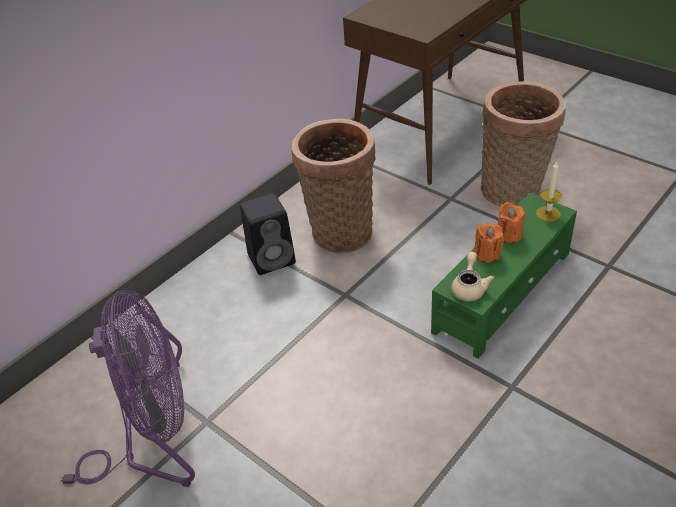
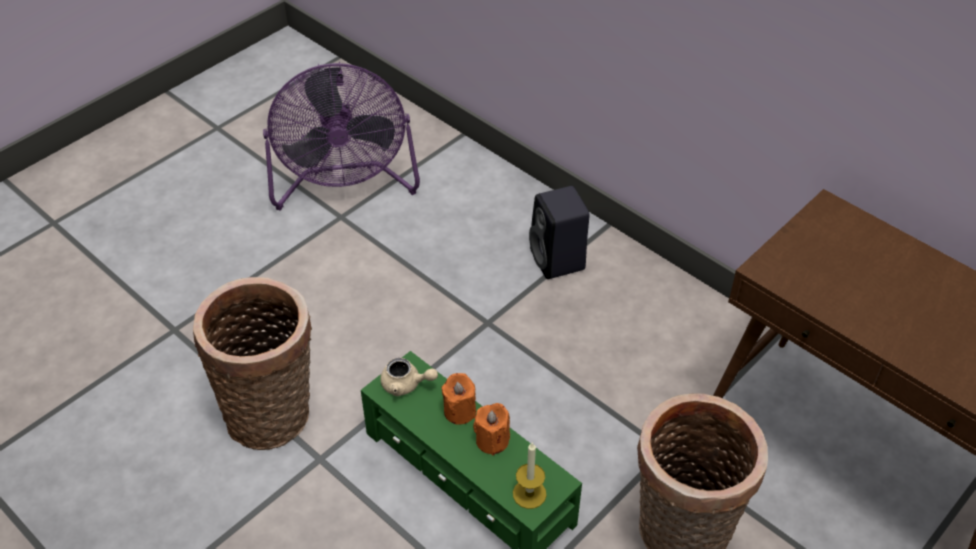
camera: 90 degrees right, 5 degrees up
basket [291,119,376,253] -> basket moved to [193,277,312,450]

